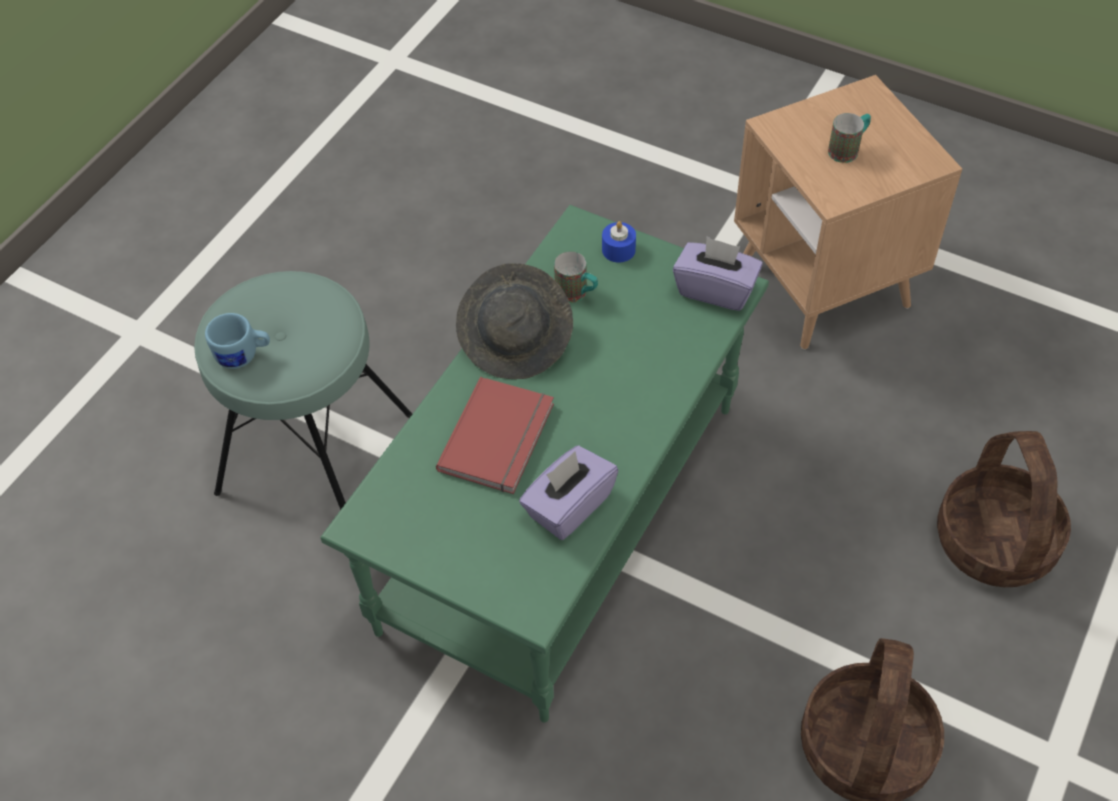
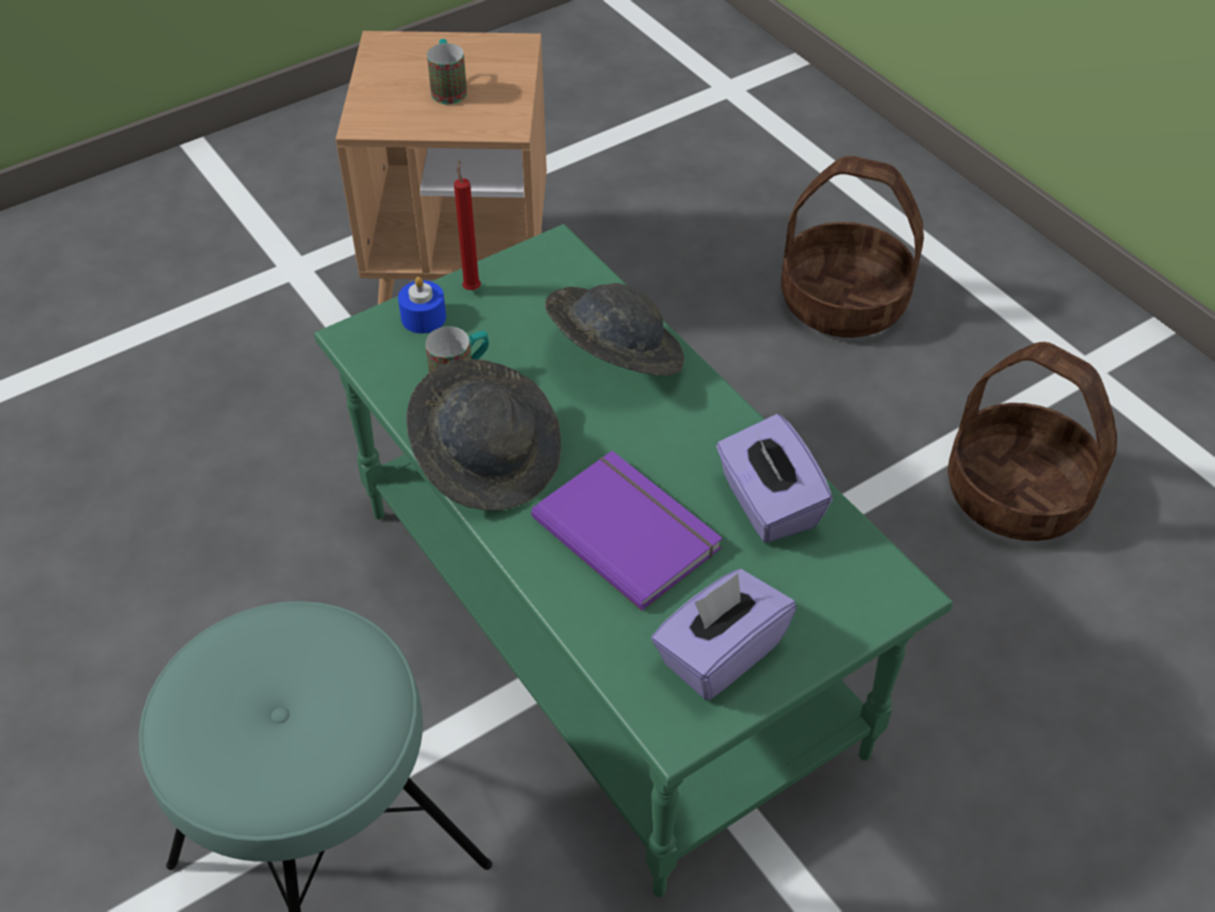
camera: 65 degrees left, 5 degrees down
blue mug [205,313,270,369] -> none
red book [436,377,554,494] -> purple book [531,451,722,611]
purple tissue box [673,237,763,311] -> purple tissue box moved to [651,569,796,701]
none -> red candle [454,160,481,290]
none -> grey hat [545,283,684,376]

